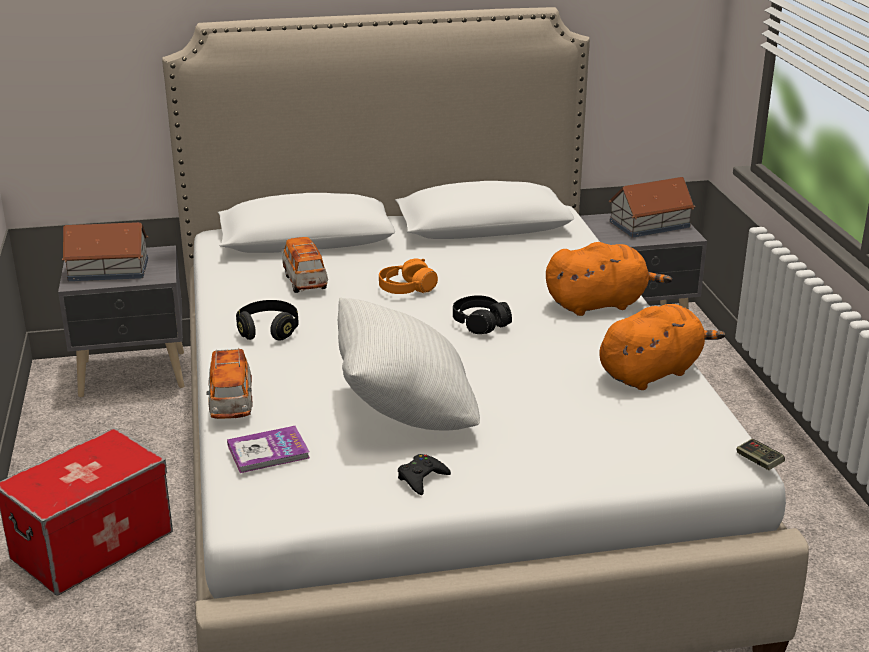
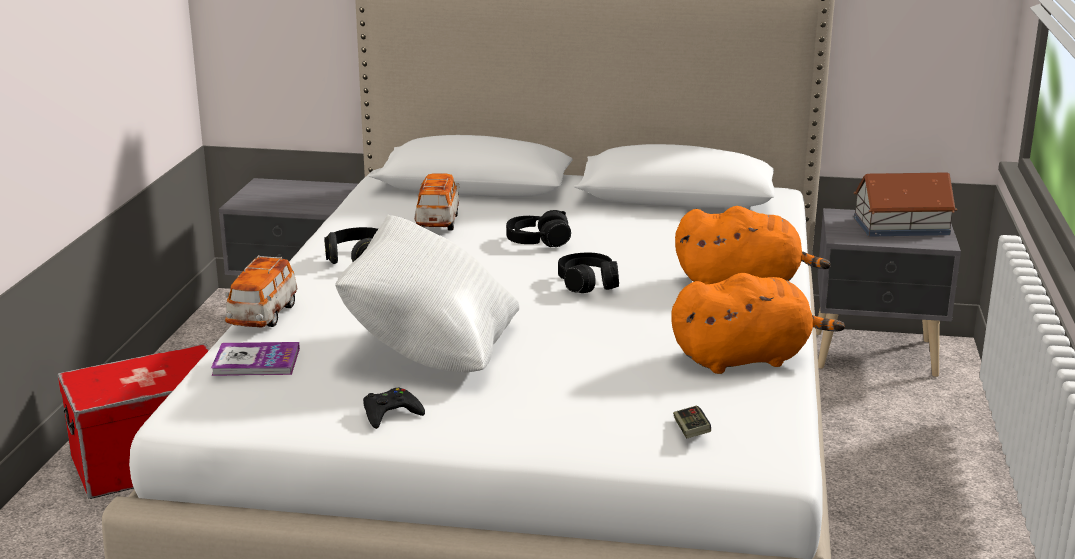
camera: 20 degrees right, 5 degrees down
toy house [62,222,148,281] -> none
orange headphones [379,258,438,294] -> black headphones [506,210,571,247]
game controller [736,439,785,470] -> game controller moved to [673,406,711,438]

